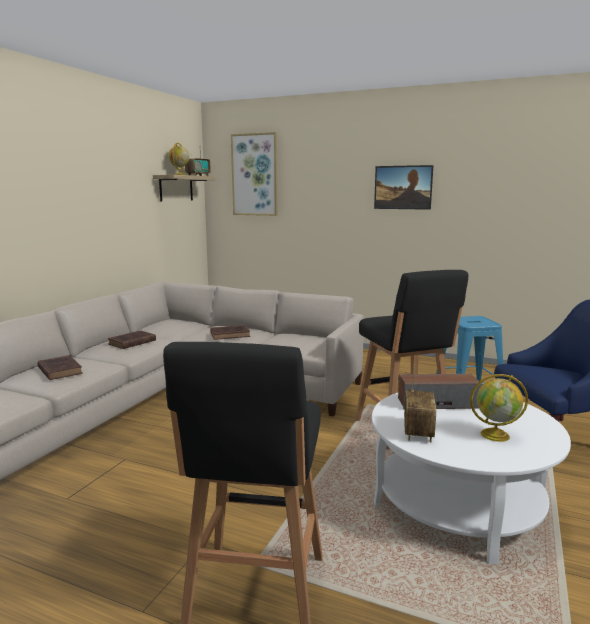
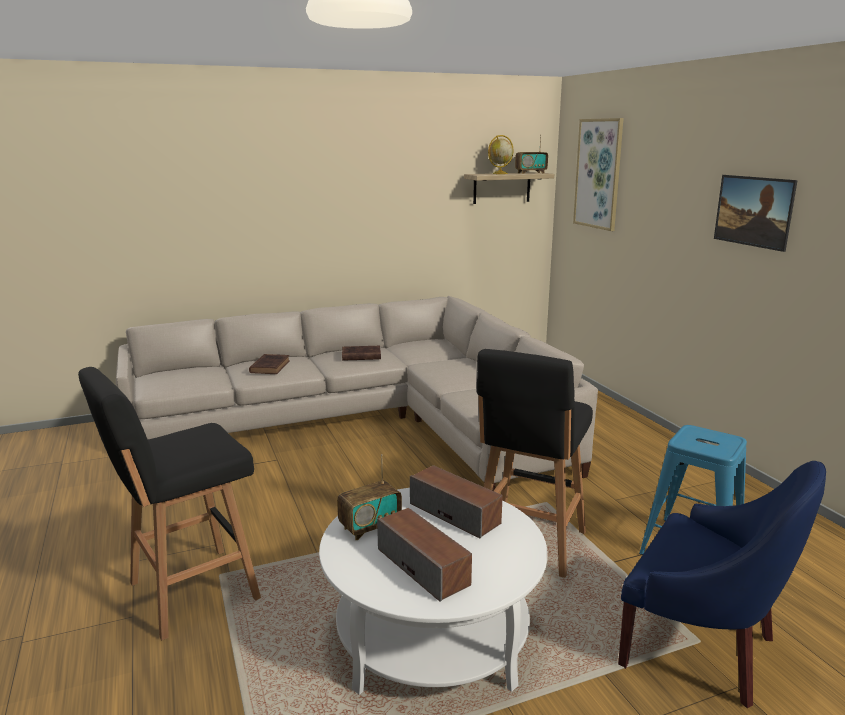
camera: 45 degrees right, 5 degrees up
brown book [211,325,250,340] -> none
globe [470,374,528,442] -> speaker [377,508,472,601]

